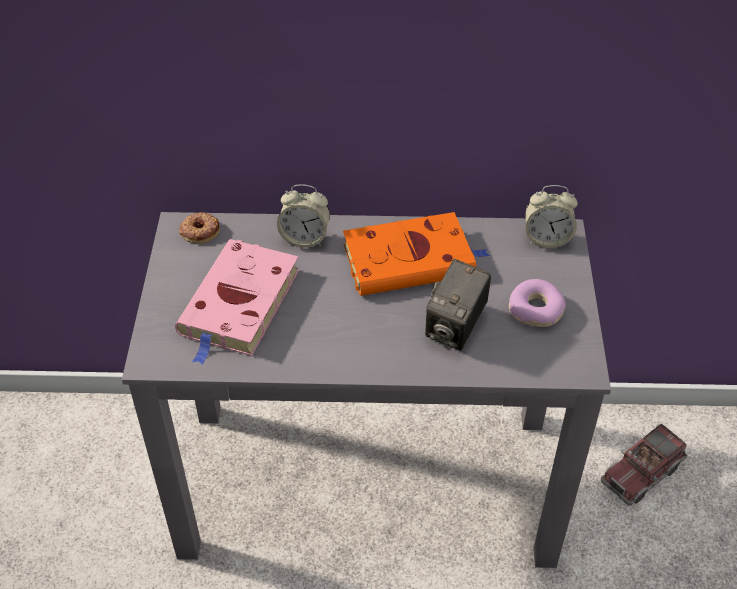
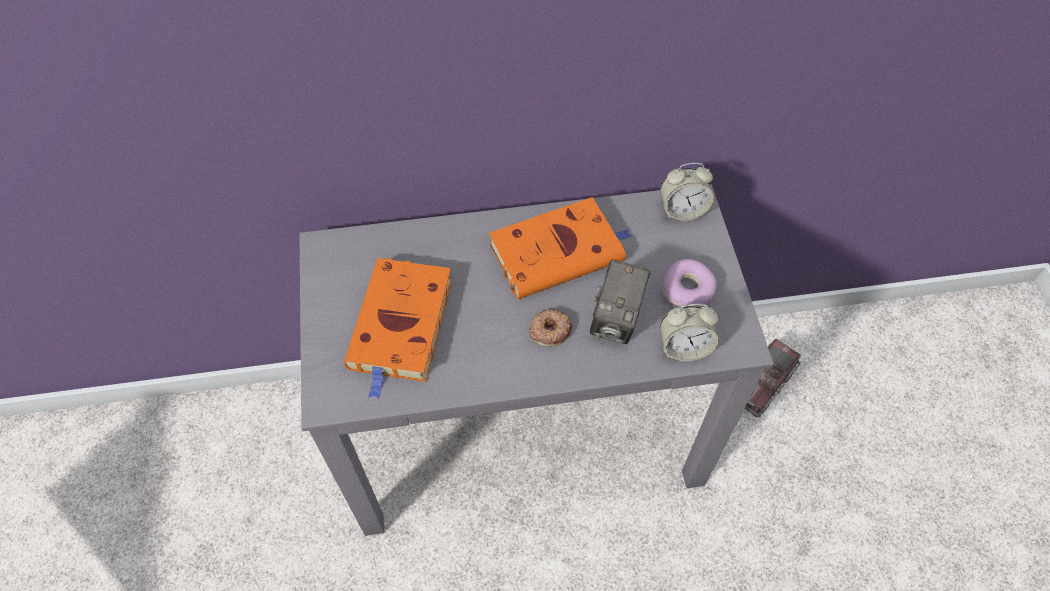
camera: 10 degrees left, 10 degrees up
pink book [175,239,299,365] -> orange book [344,258,452,399]
donut [179,212,220,244] -> donut moved to [529,309,572,347]
alarm clock [277,184,330,248] -> alarm clock moved to [660,304,719,361]

